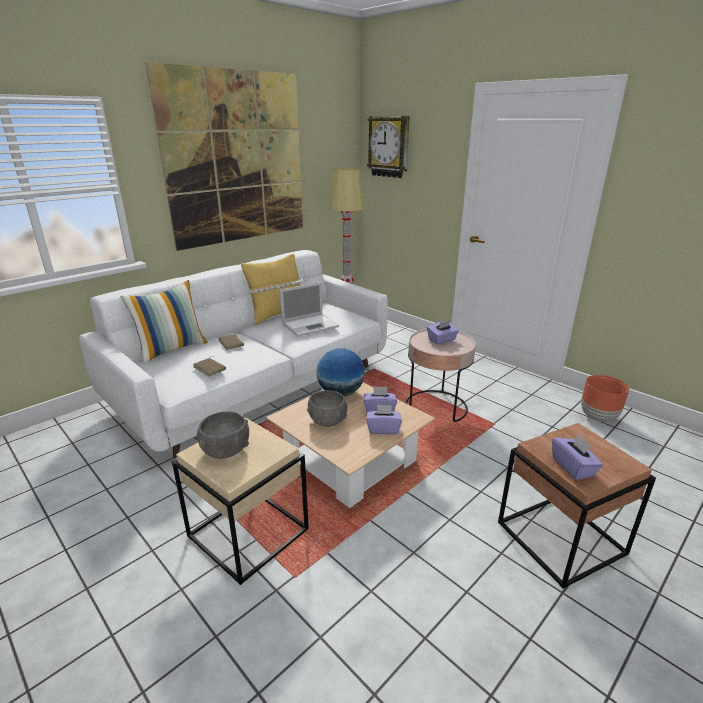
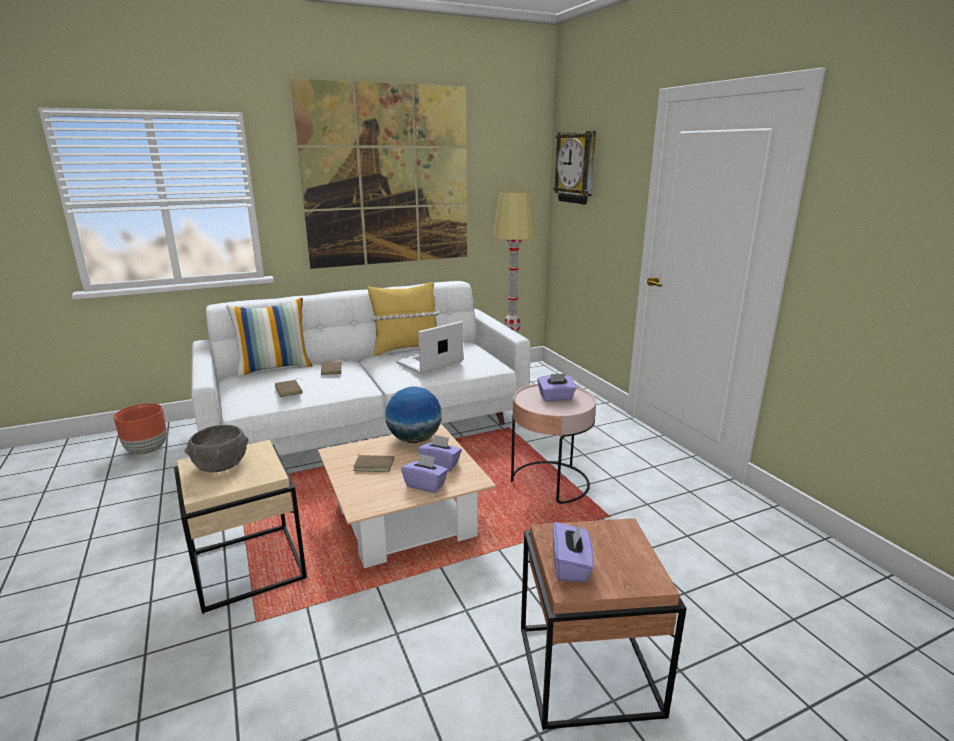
camera: 20 degrees right, 5 degrees down
laptop [280,282,339,337] -> laptop turned 150 degrees clockwise [396,321,463,374]
grey bowl [307,390,347,427] -> brown book [353,452,394,472]
brown planter [581,375,629,422] -> brown planter moved to [114,403,167,454]

